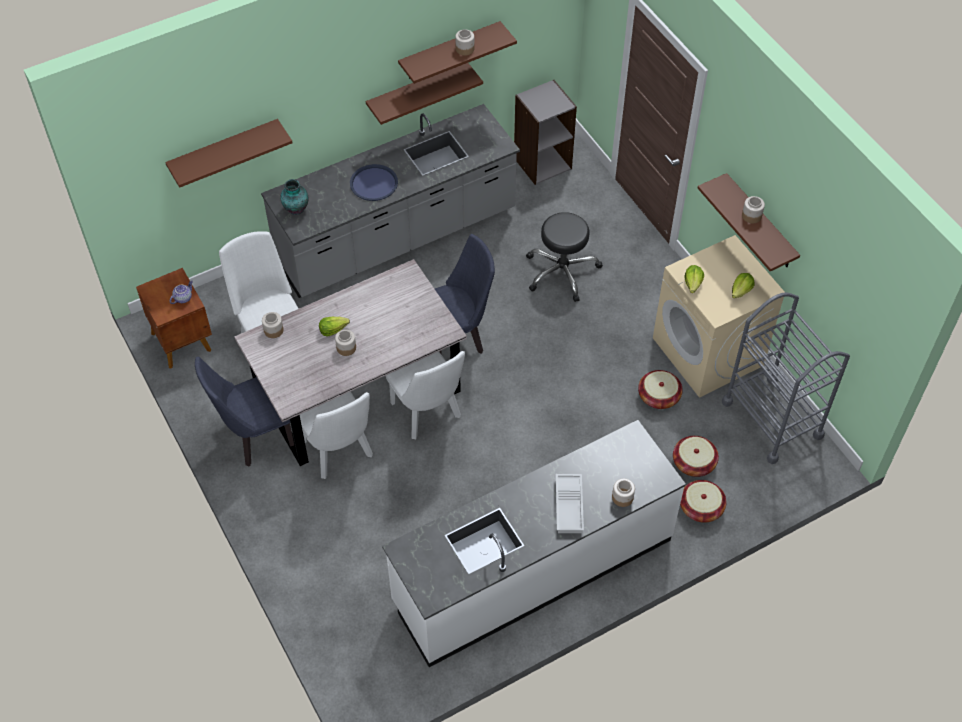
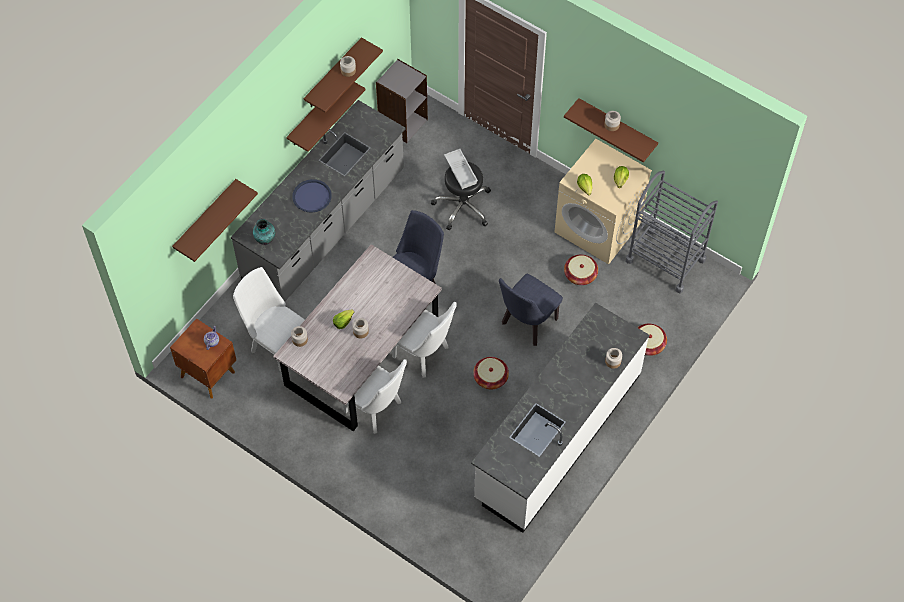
camera: 25 degrees left, 5 degrees up
blue chair [195,357,294,467] -> blue chair moved to [499,274,563,346]
white tray [556,474,584,533] -> white tray moved to [444,149,478,189]
basket [673,436,719,477] -> basket moved to [473,357,509,389]

